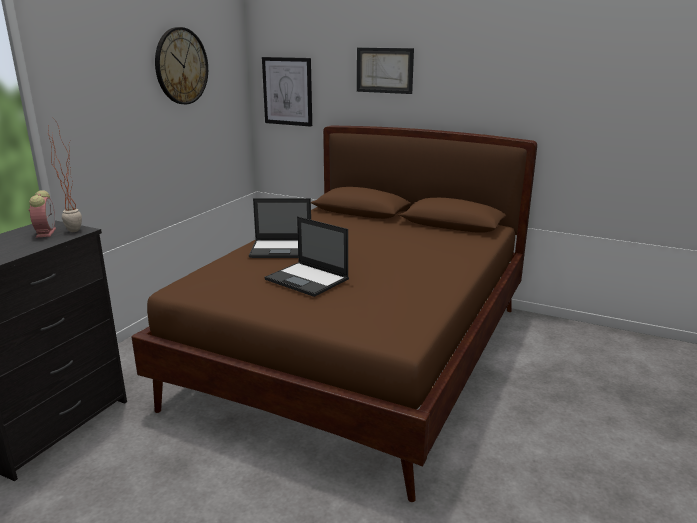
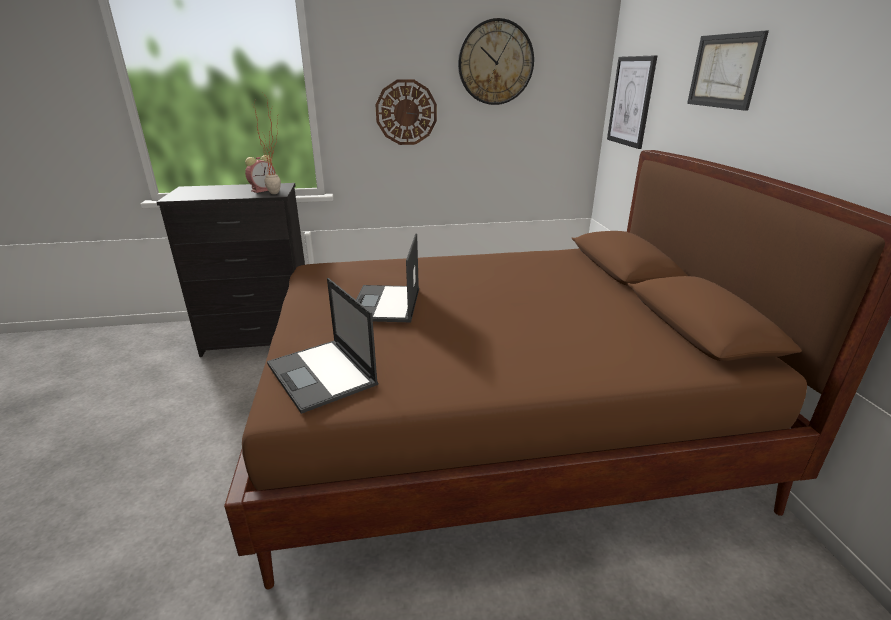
camera: 55 degrees right, 5 degrees up
laptop [249,198,311,258] -> laptop moved to [267,278,378,414]
none -> wall clock [375,79,437,145]

